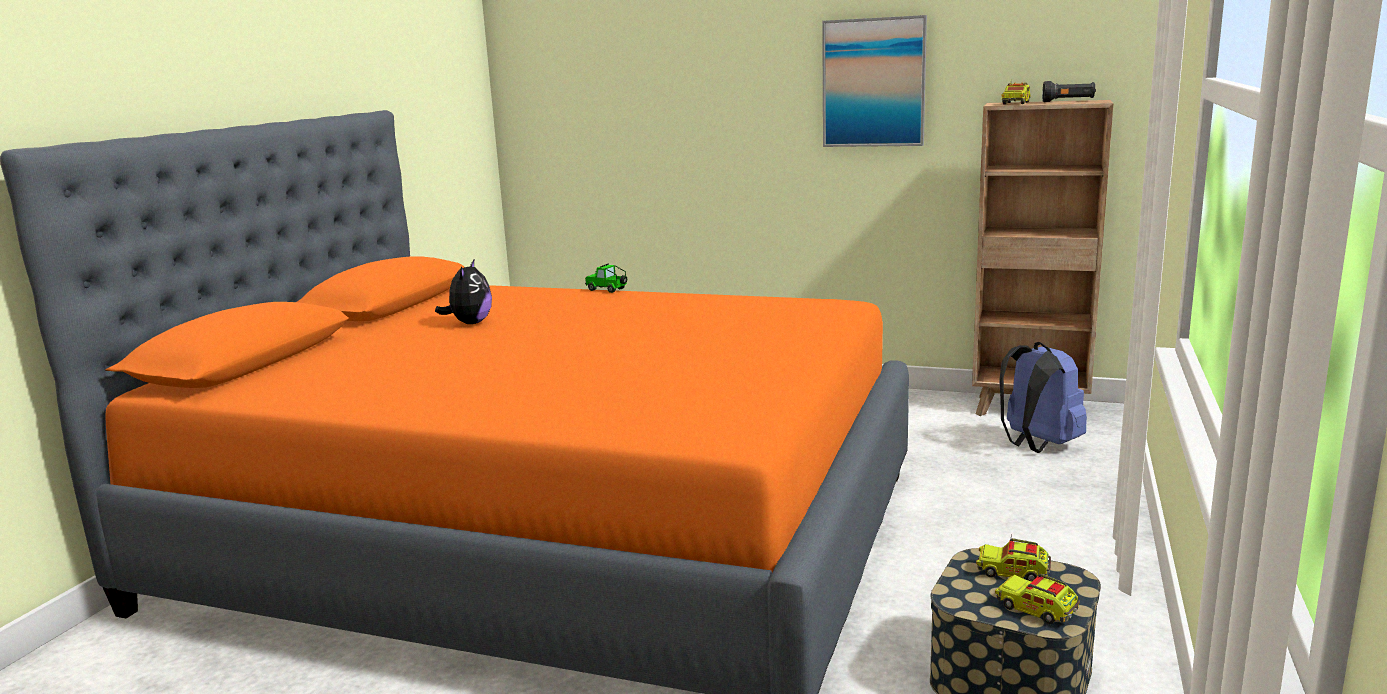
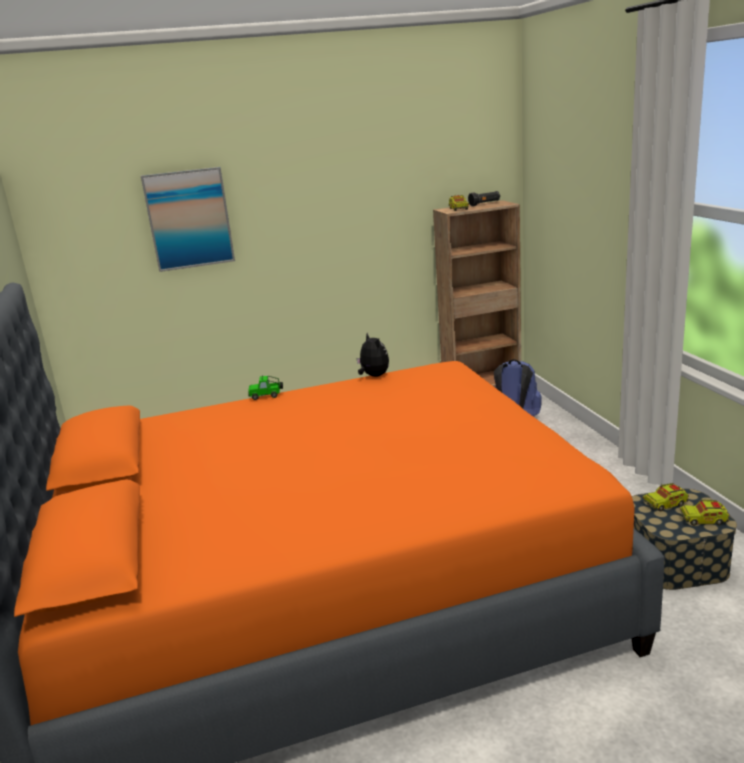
camera: 35 degrees left, 5 degrees up
plush toy [435,260,492,324] -> plush toy moved to [357,333,389,377]
picture [822,15,927,147] -> picture moved to [141,167,235,272]

